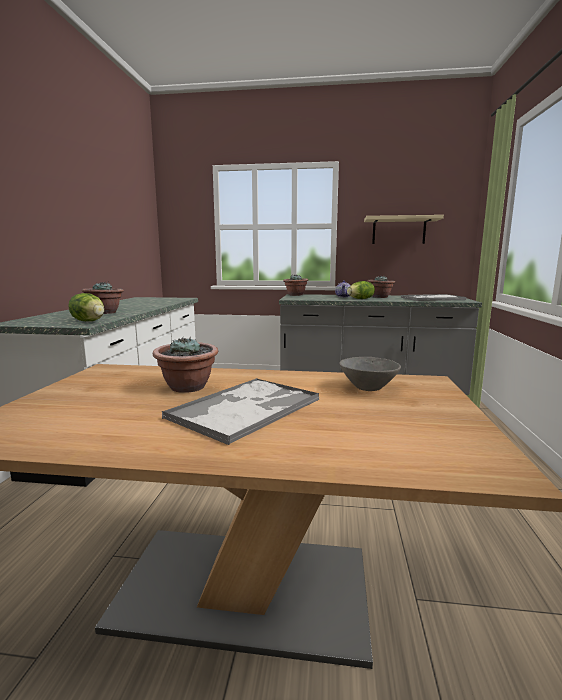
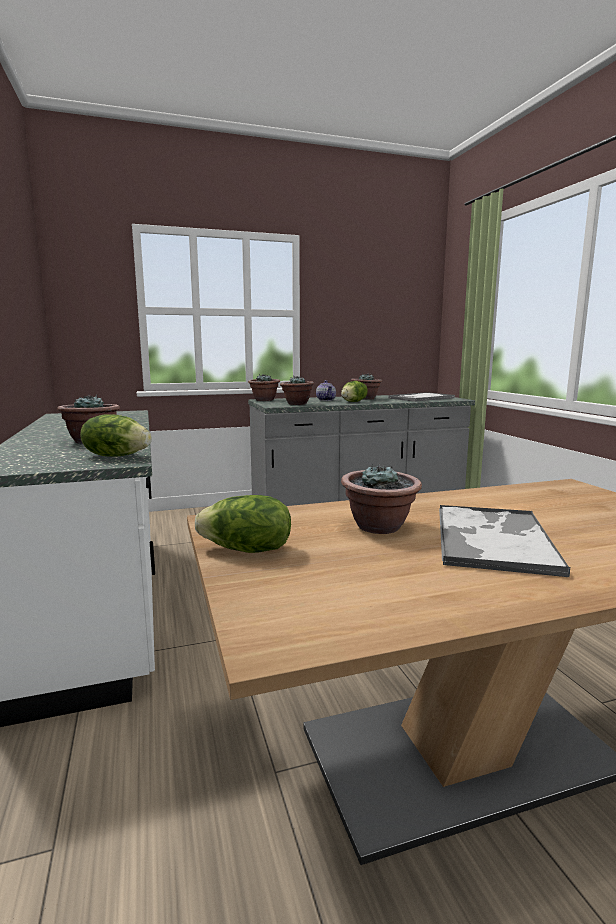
camera: 25 degrees left, 0 degrees up
grey bowl [339,357,401,391] -> none
beige shelf [364,215,444,244] -> none
none -> lettuce [195,495,291,553]
none -> potted plant [280,376,314,405]

